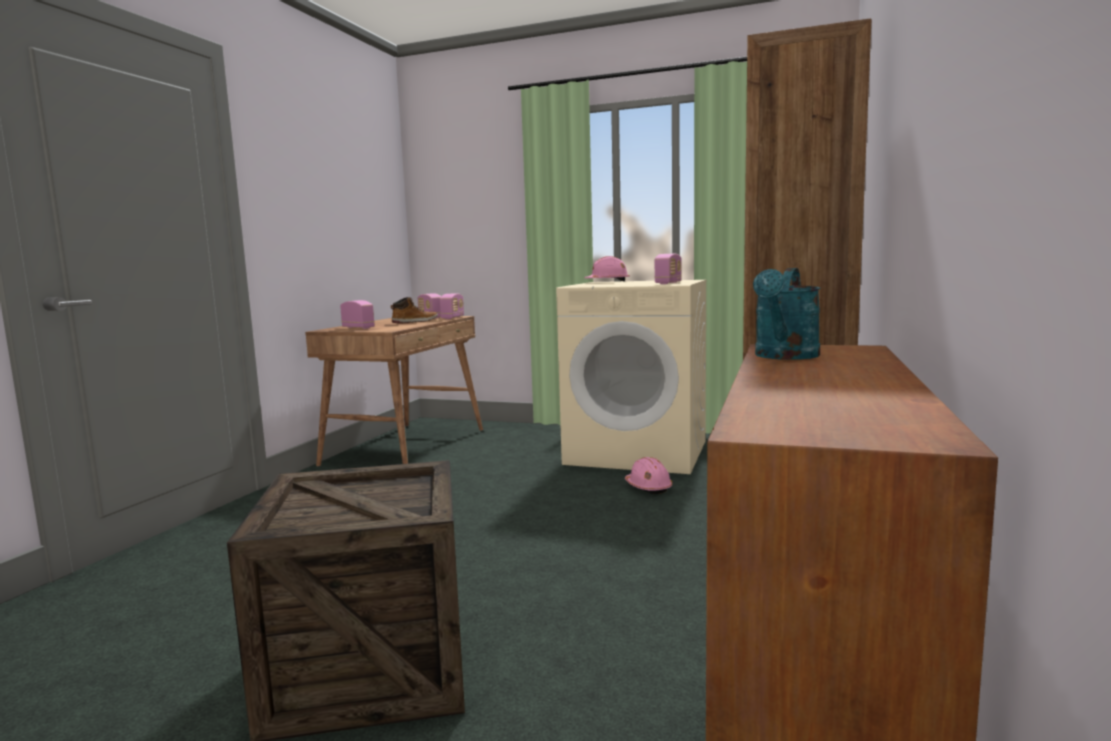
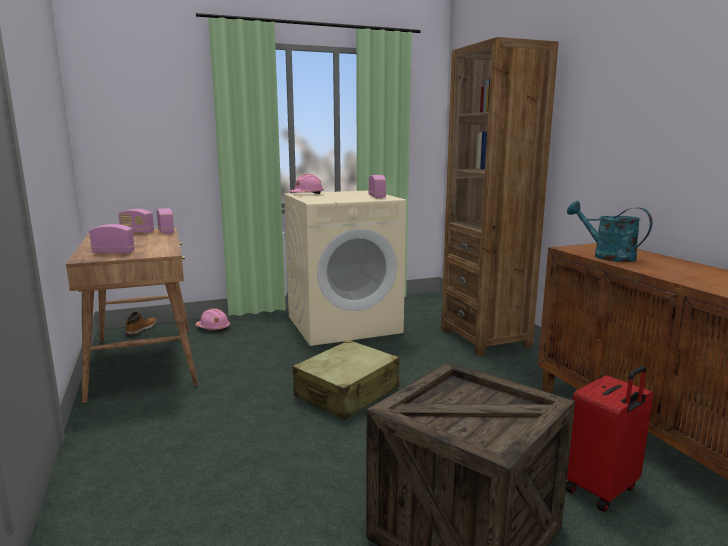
camera: 40 degrees left, 5 degrees up
boot [391,297,438,324] -> boot moved to [125,312,156,336]
pink hard hat [625,457,672,494] -> pink hard hat moved to [196,308,230,332]
turquoise watering can [753,268,821,360] -> turquoise watering can turned 150 degrees clockwise [567,201,652,262]
none -> beige suitcase [292,340,399,420]
none -> red suitcase [566,366,653,512]

